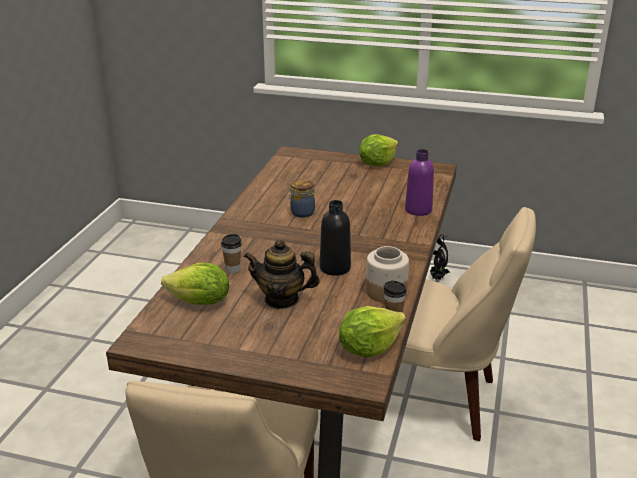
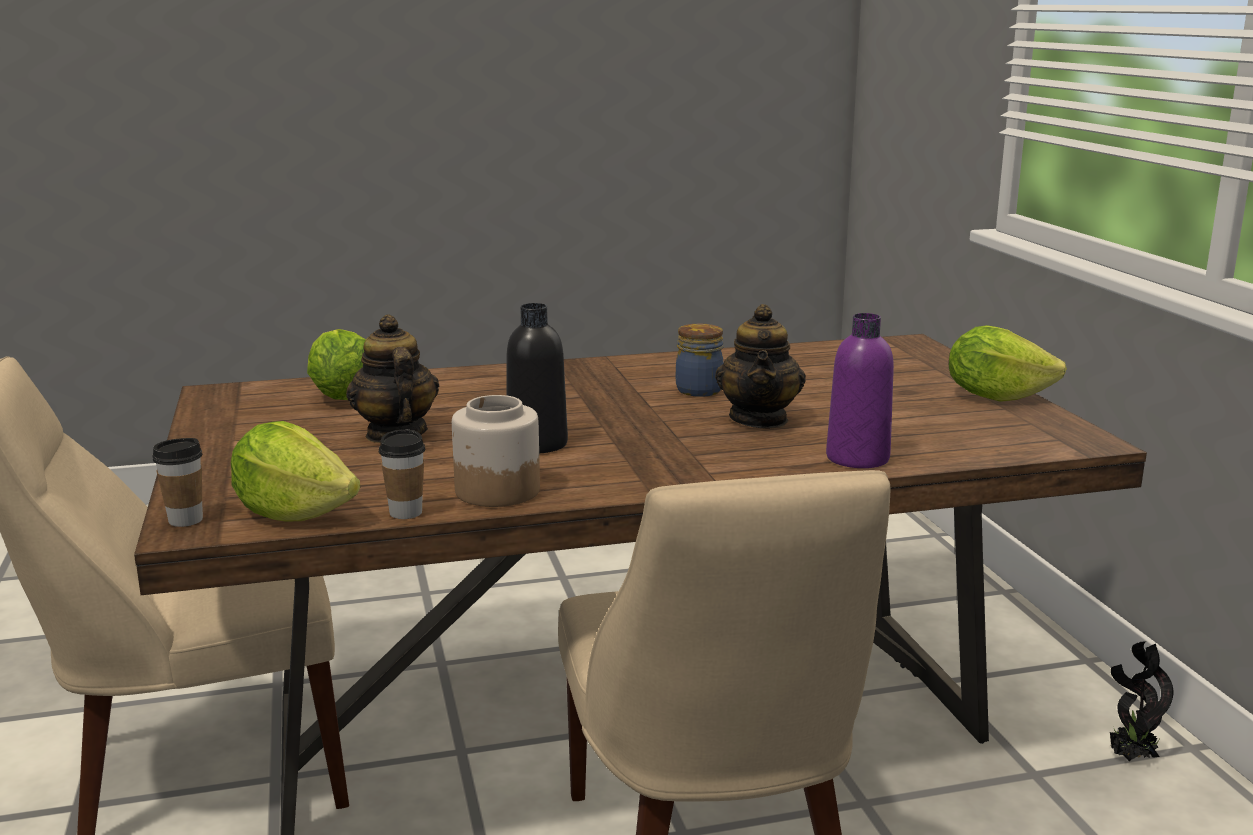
camera: 60 degrees right, 10 degrees down
cup [221,234,242,274] -> cup moved to [152,438,203,527]
none -> teapot [715,304,806,429]

